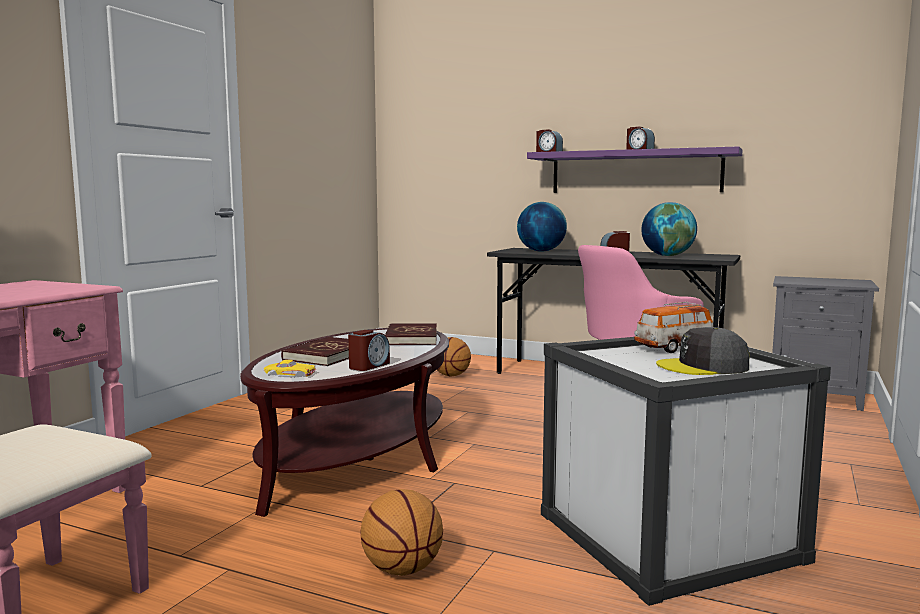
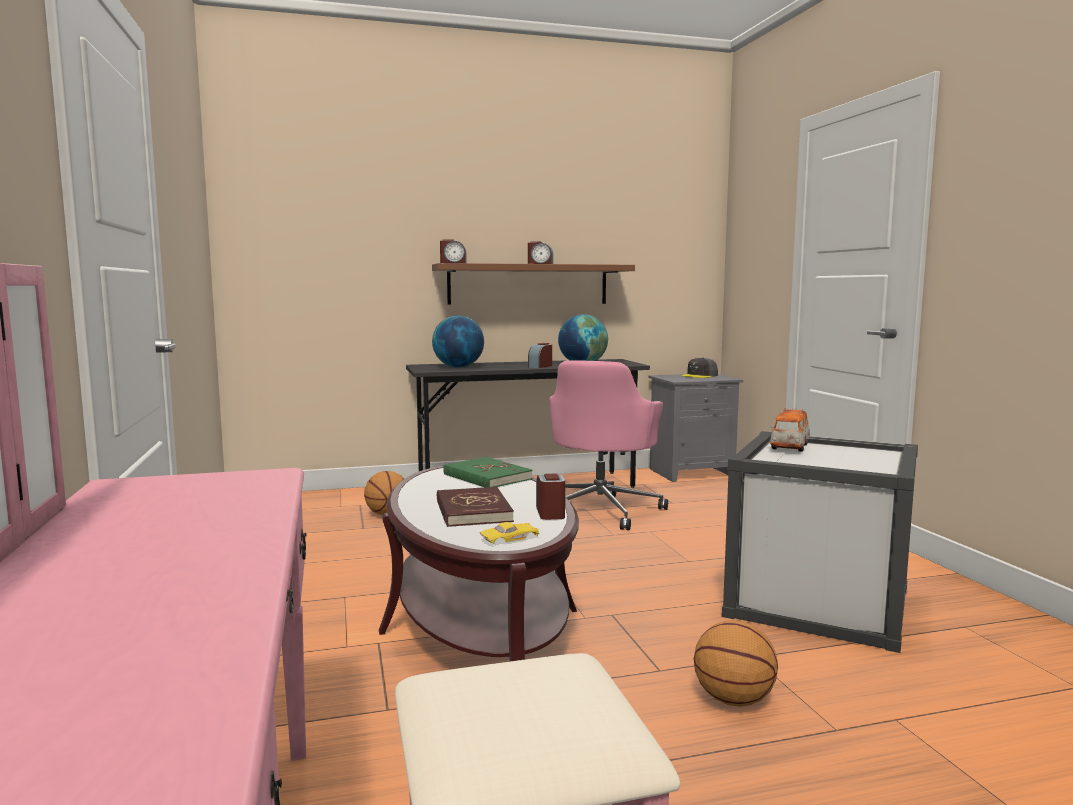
camera: 40 degrees left, 0 degrees up
red book [385,323,437,345] -> green book [443,457,532,487]
purple shelf [527,146,743,193] -> brown shelf [432,263,635,305]
grey cap [656,327,749,375] -> grey cap moved to [681,357,718,378]

